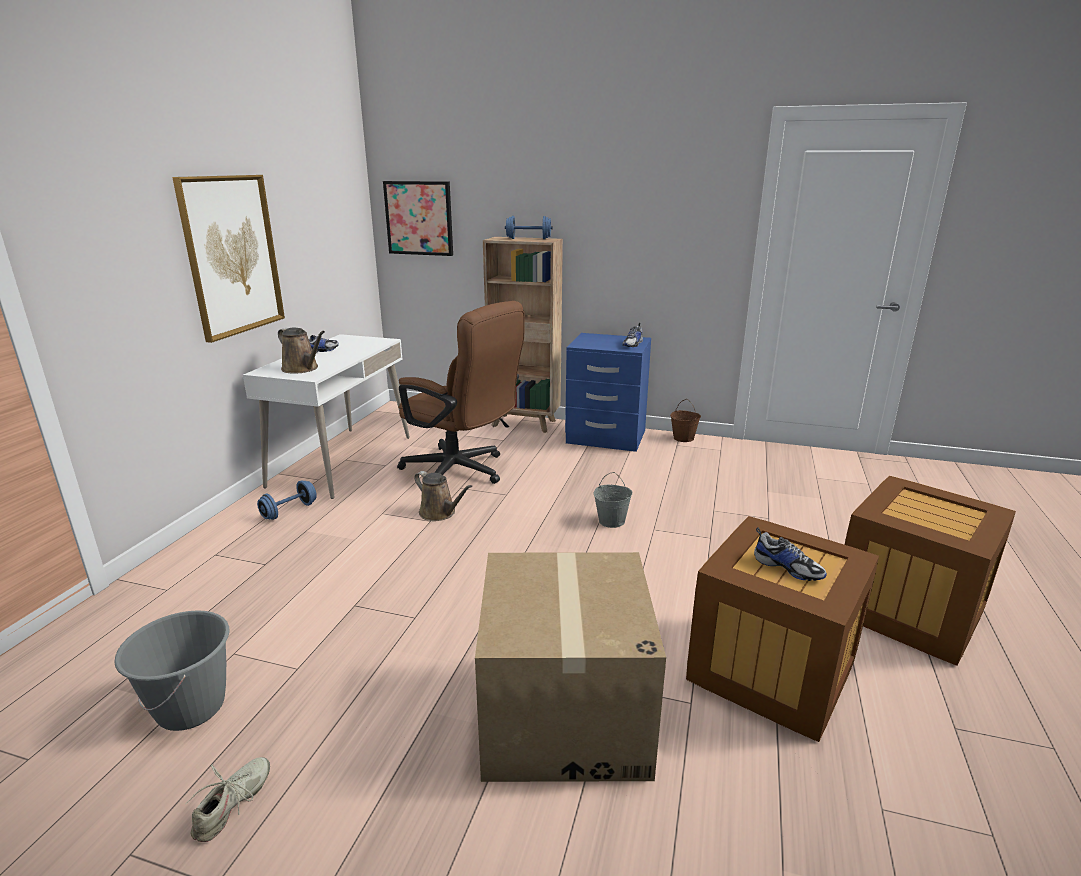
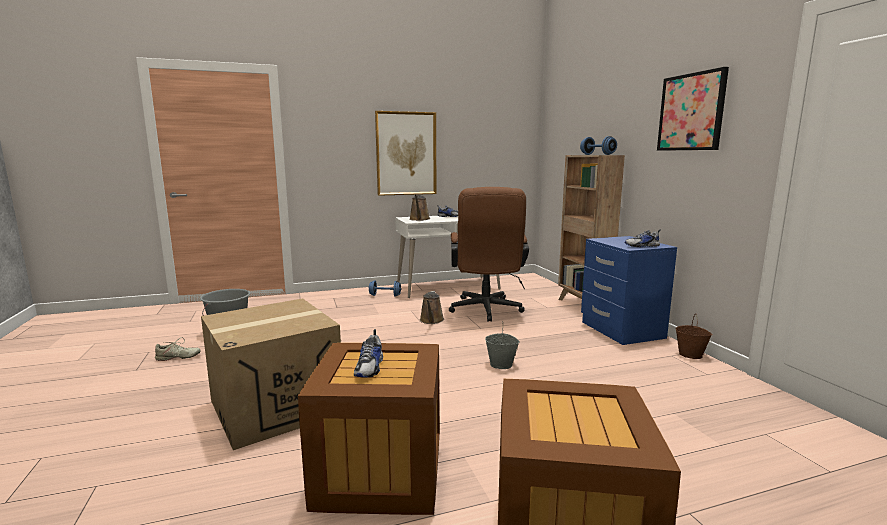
camera: 55 degrees right, 10 degrees down
picture [383,181,453,256] -> picture moved to [657,67,729,151]

